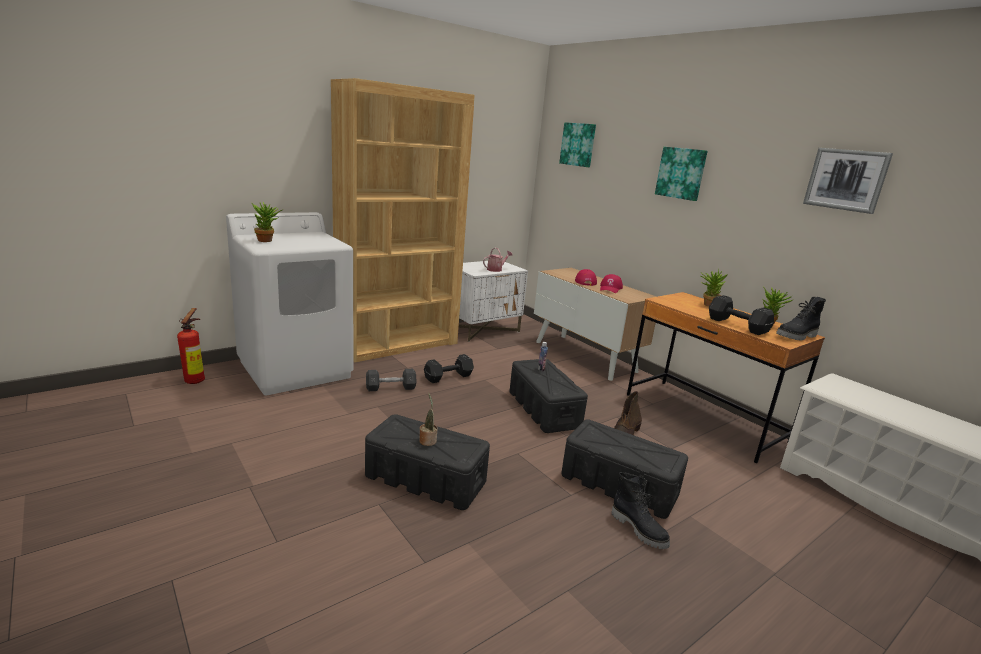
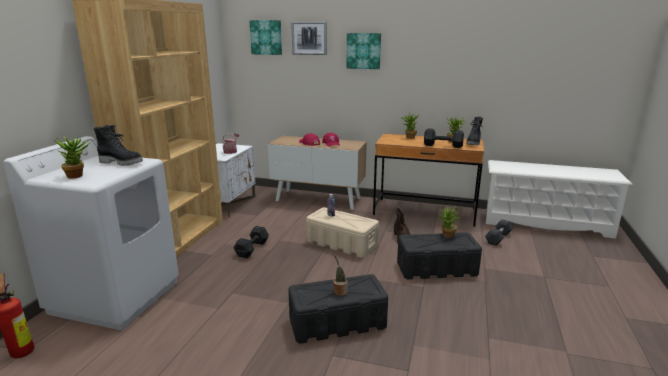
camera: 35 degrees left, 0 degrees up
grey dumbbell [366,369,416,391] -> grey dumbbell moved to [485,219,513,246]
black storage box [509,359,588,433] -> beige storage box [306,207,379,258]
black boot [611,472,670,549] -> black boot moved to [94,125,143,166]
picture [803,148,893,214] -> picture moved to [291,22,327,55]
none -> potted plant [438,206,461,238]

